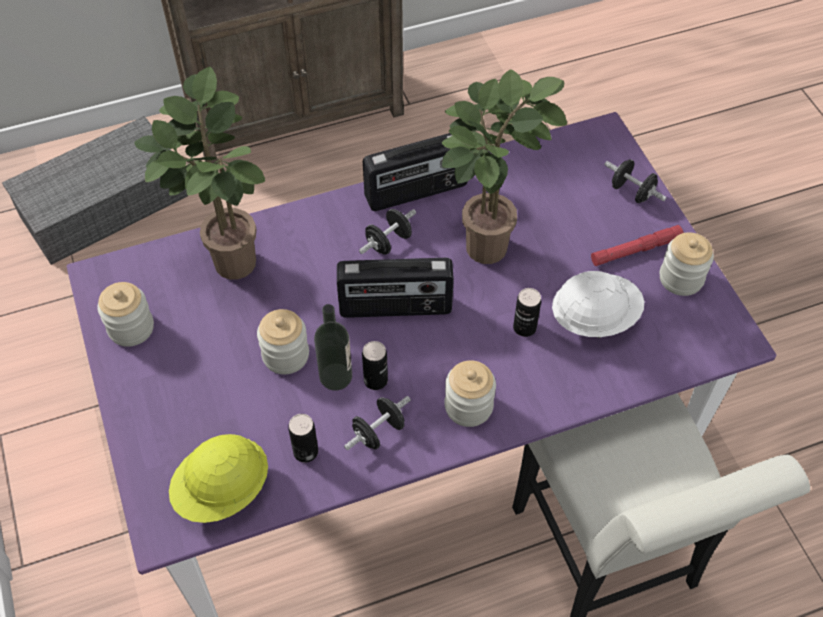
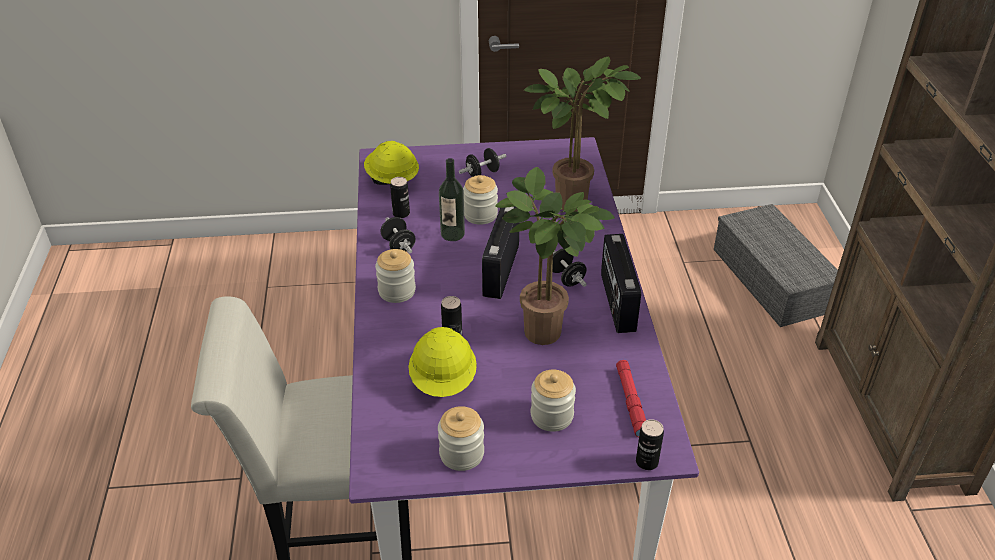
camera: 105 degrees right, 15 degrees down
jar [97,282,154,347] -> jar moved to [531,370,576,432]
can [362,341,388,390] -> can moved to [636,419,664,470]
white hard hat [552,271,644,338] -> yellow hard hat [408,327,477,397]
red flashlight [591,225,684,266] -> red flashlight moved to [616,360,646,438]
black dumbbell [604,159,667,203] -> black dumbbell moved to [459,148,506,177]

